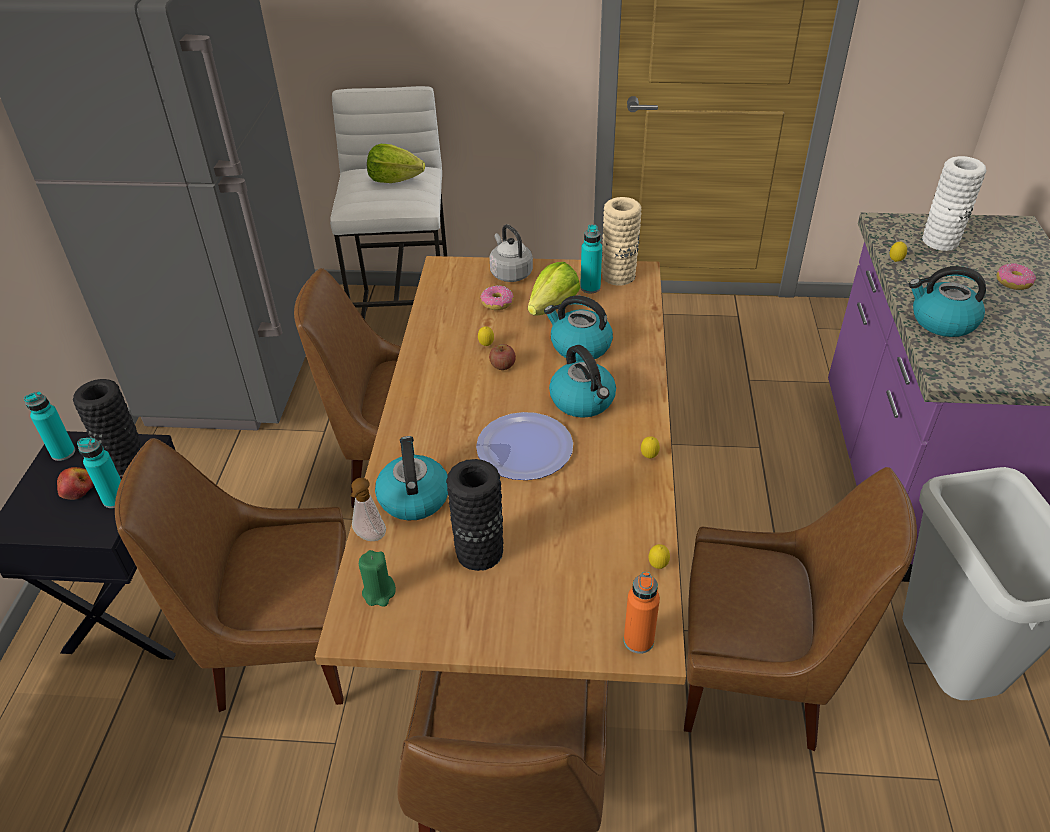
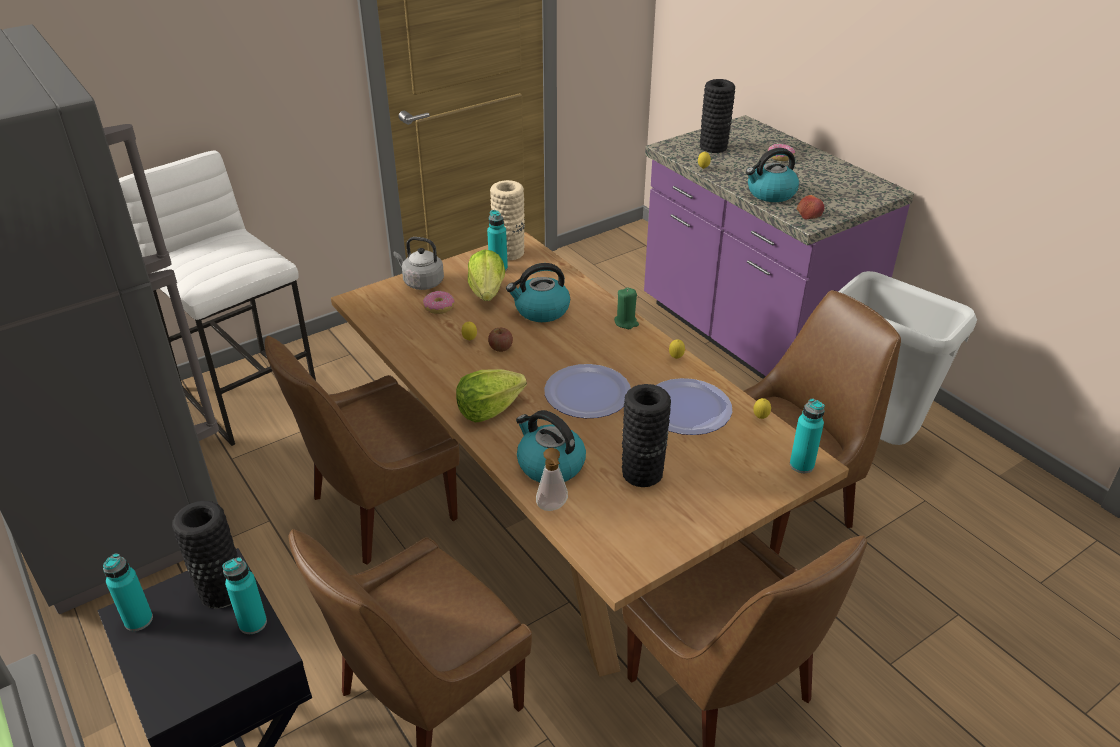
camera: 40 degrees left, 5 degrees down
apple [57,467,94,500] -> apple moved to [797,195,824,220]
green candle [359,550,396,607] -> green candle moved to [614,287,639,329]
lettuce [367,144,425,183] -> lettuce moved to [456,369,527,423]
kettle [549,345,616,418] -> none
orange bottle [624,572,660,654] -> turquoise bottle [790,398,825,473]
white vase [922,156,986,251] -> black vase [700,79,735,153]
none -> plate [656,378,732,435]

